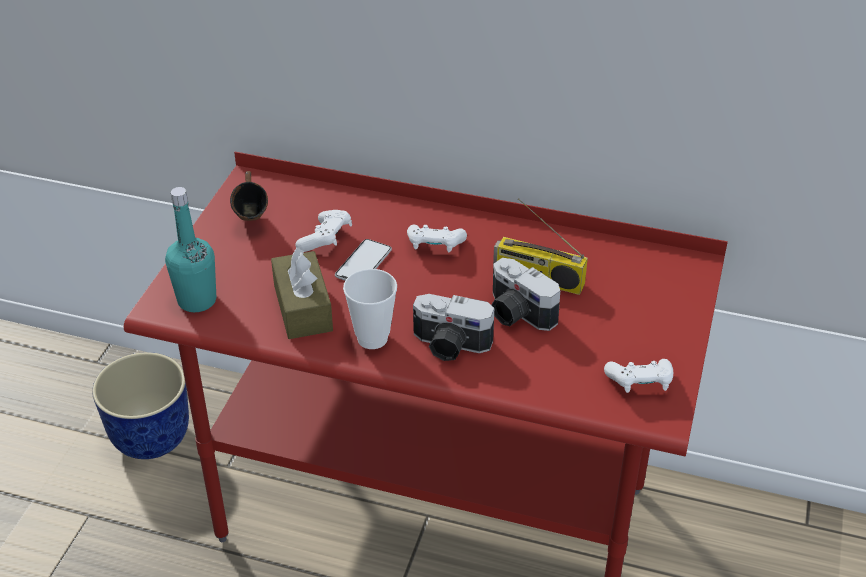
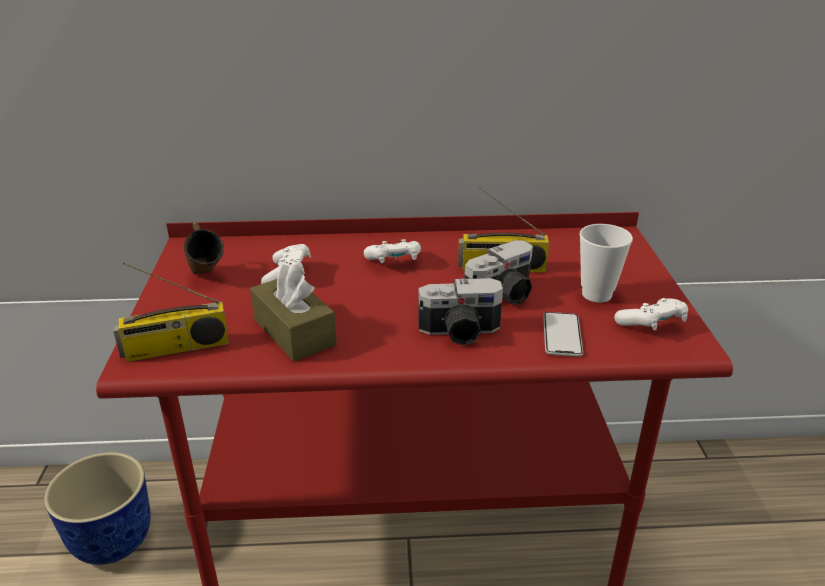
camera: 20 degrees left, 10 degrees down
turquoise bottle [165,187,216,312] -> radio [113,262,229,362]
phone [335,239,392,281] -> phone moved to [543,312,583,357]
cup [343,269,397,349] -> cup moved to [580,224,633,302]
camera [492,258,560,331] -> camera turned 60 degrees counterclockwise [464,240,533,305]

